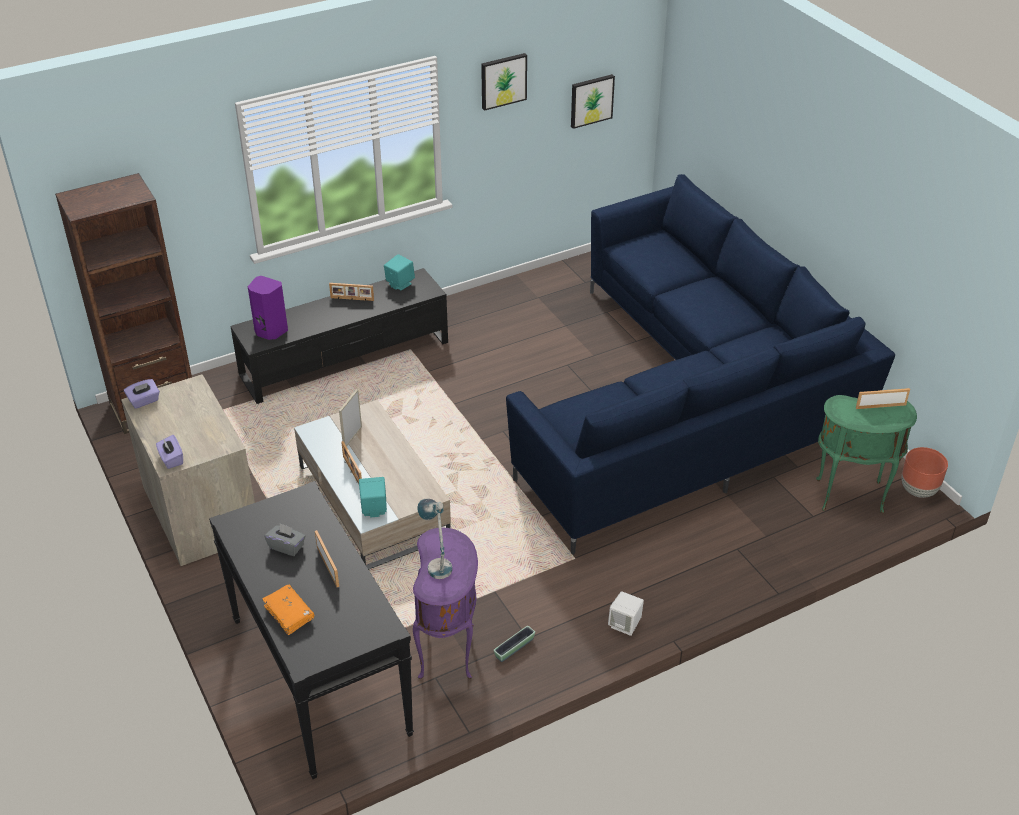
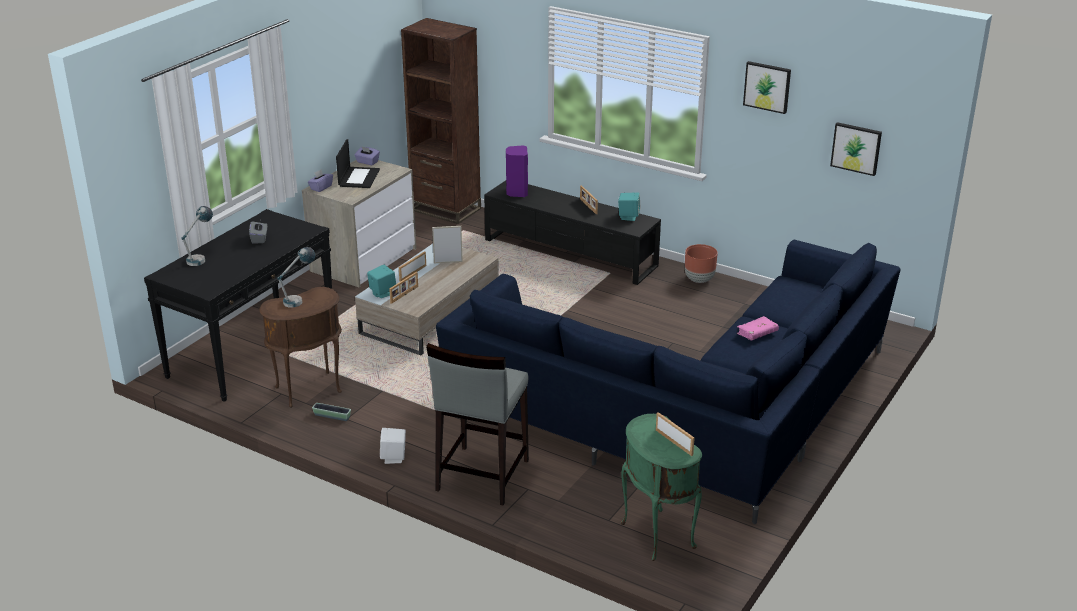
camera: 60 degrees right, 10 degrees down
orange book [262,585,314,635] -> table lamp [181,206,213,266]
picture frame [315,530,339,587] -> picture frame moved to [389,272,418,304]
purple side table [413,528,478,679] -> brown side table [259,287,342,408]
brown planter [902,447,948,498] -> brown planter moved to [685,244,718,283]
none -> laptop [336,139,380,188]
none -> grey stool [426,343,529,506]
none -> pink book [737,316,779,340]

